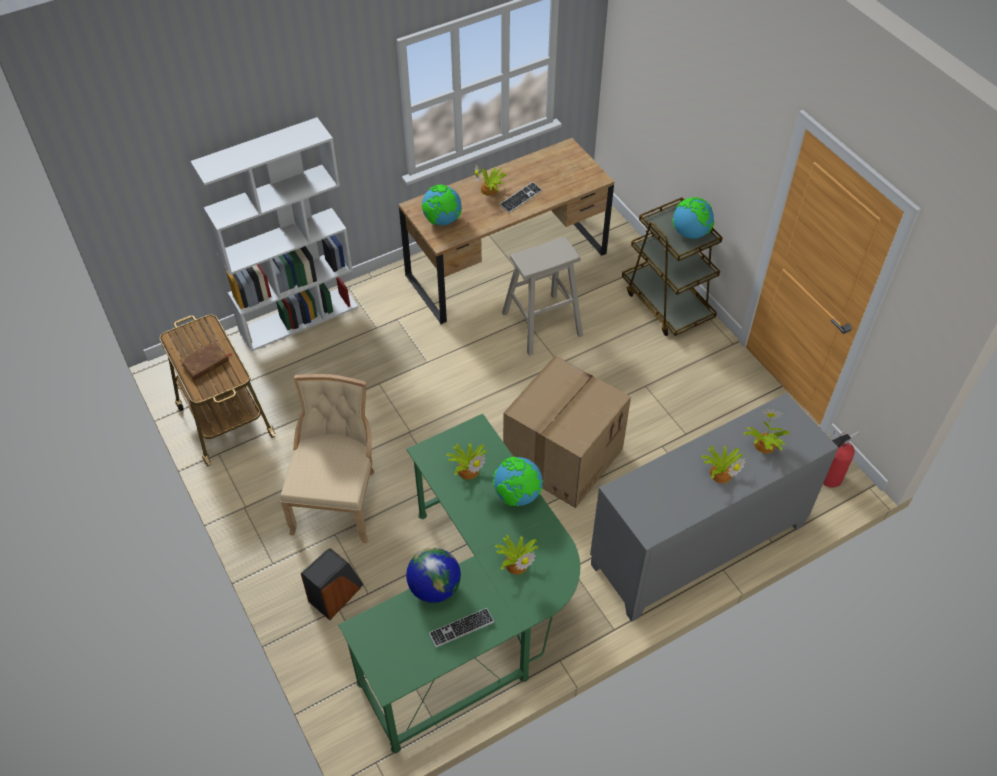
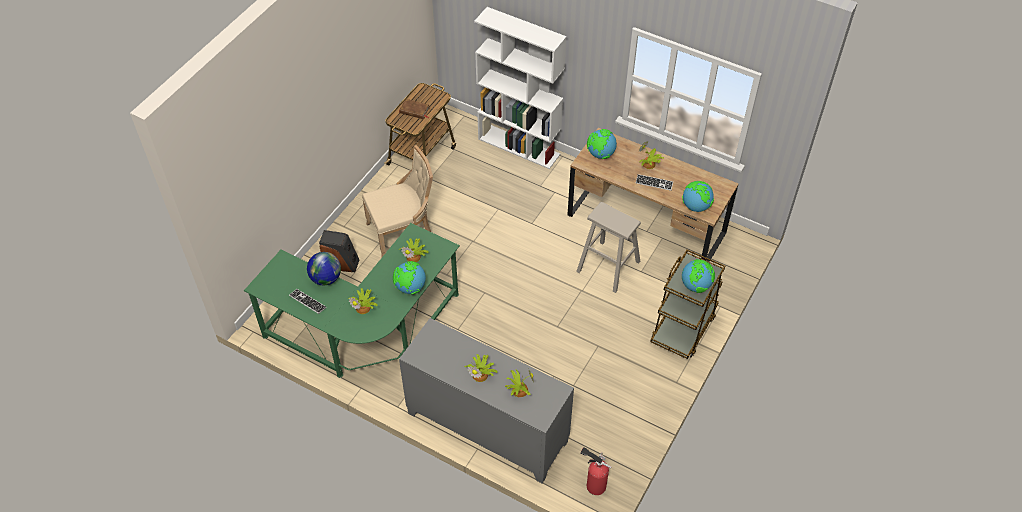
camera: 60 degrees right, 0 degrees up
cardboard box [503,355,631,508] -> none
none -> globe [682,181,714,212]

